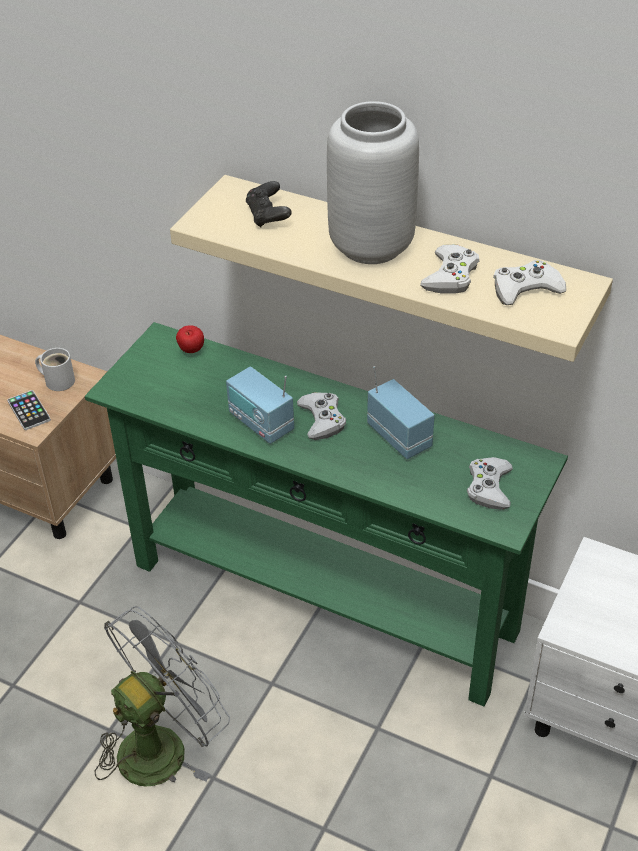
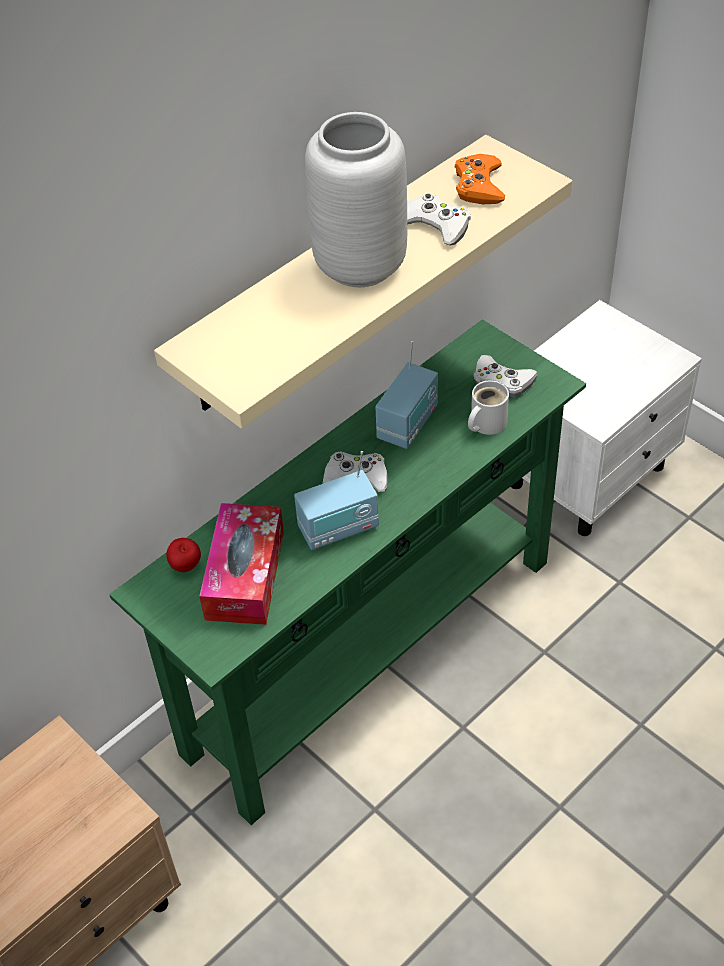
camera: 70 degrees left, 5 degrees up
phone [7,390,51,430] -> none
white mug [35,348,75,391] -> white mug moved to [468,380,509,435]
grey fan [94,606,230,786] -> none
black game controller [246,181,292,228] -> none
radio [367,366,435,459] -> radio turned 135 degrees clockwise [376,341,438,449]
white game controller [493,260,566,305] -> orange game controller [455,154,505,204]
none -> tissue box [199,503,284,625]

